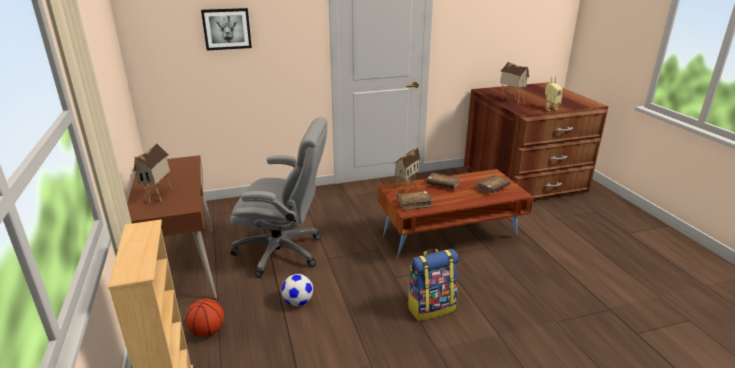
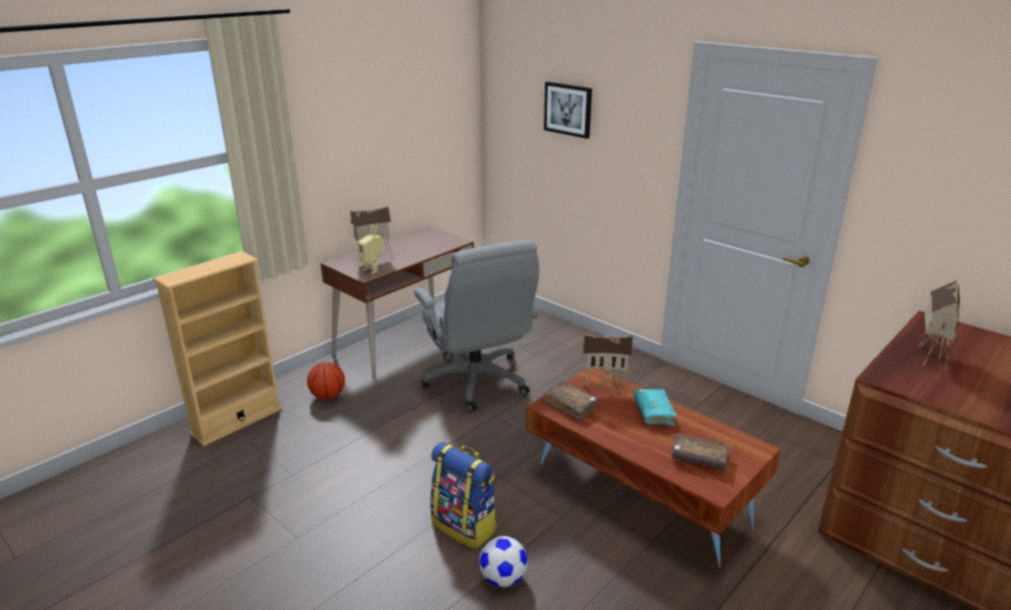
camera: 60 degrees right, 0 degrees up
football [282,274,313,306] -> football moved to [479,536,527,587]
brown book [427,173,460,189] -> turquoise book [634,389,677,425]
toy robot [545,76,563,111] -> toy robot moved to [358,225,384,274]

